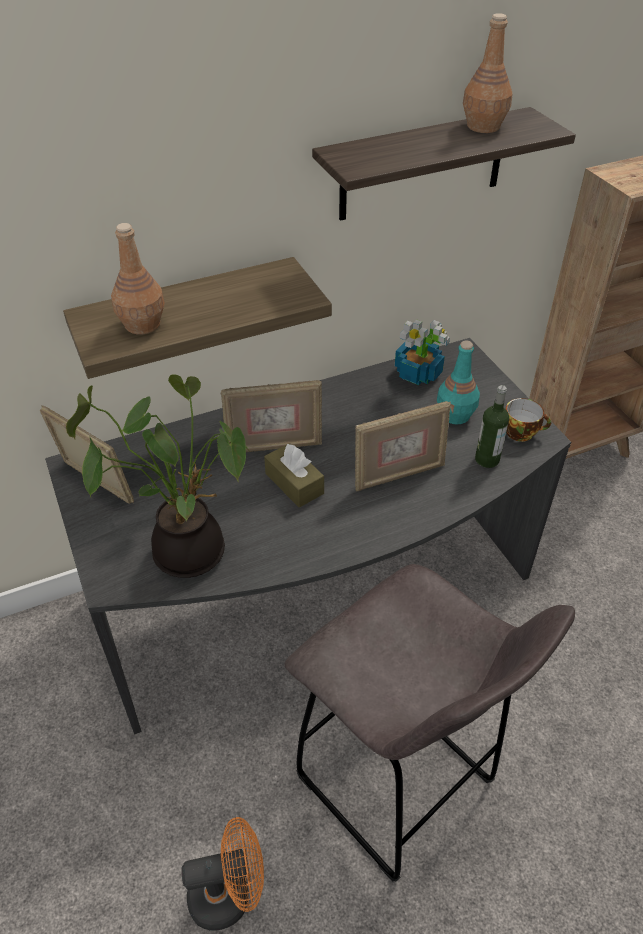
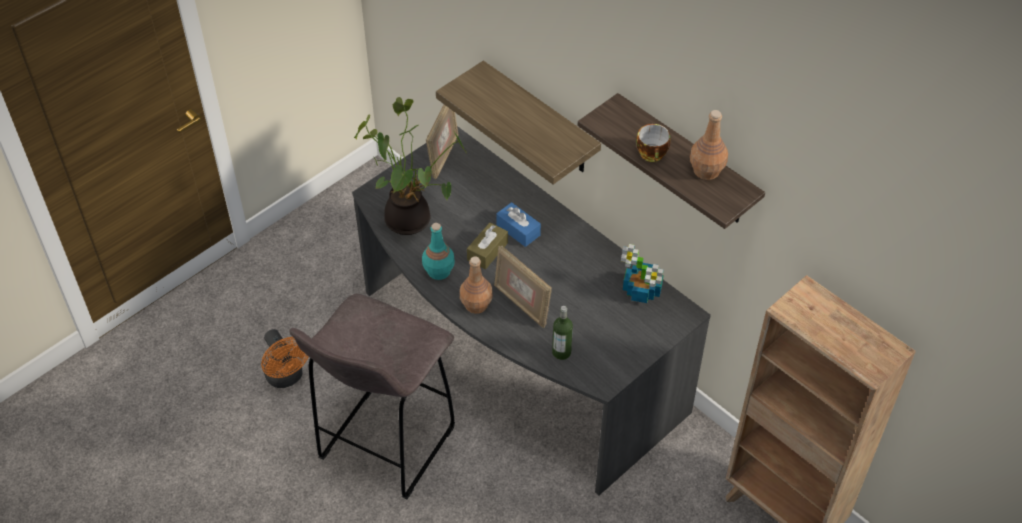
camera: 70 degrees right, 5 degrees up
brown bottle [111,223,165,335] -> brown bottle moved to [460,256,493,314]
picture frame [221,380,322,452] -> blue tissue box [496,202,541,247]
turquoise bottle [437,341,480,425] -> turquoise bottle moved to [422,223,455,280]
cup [505,398,551,442] -> cup moved to [636,124,670,162]

